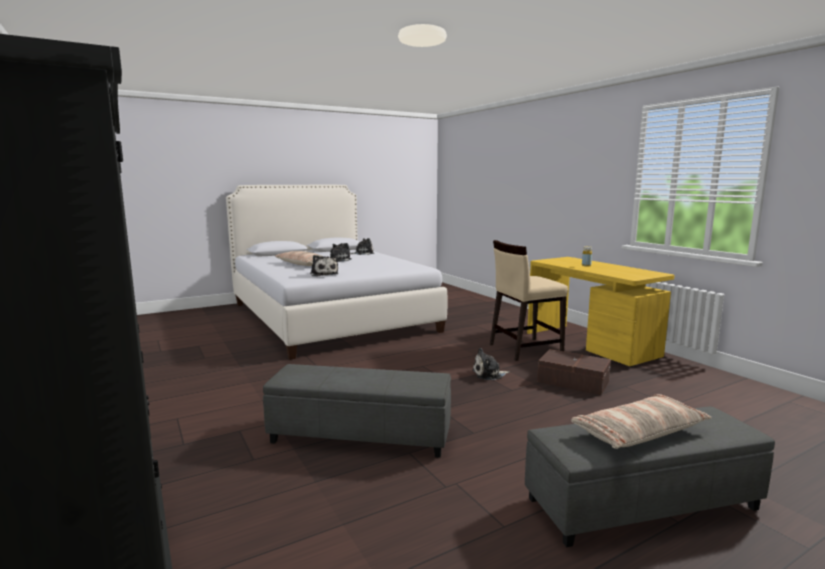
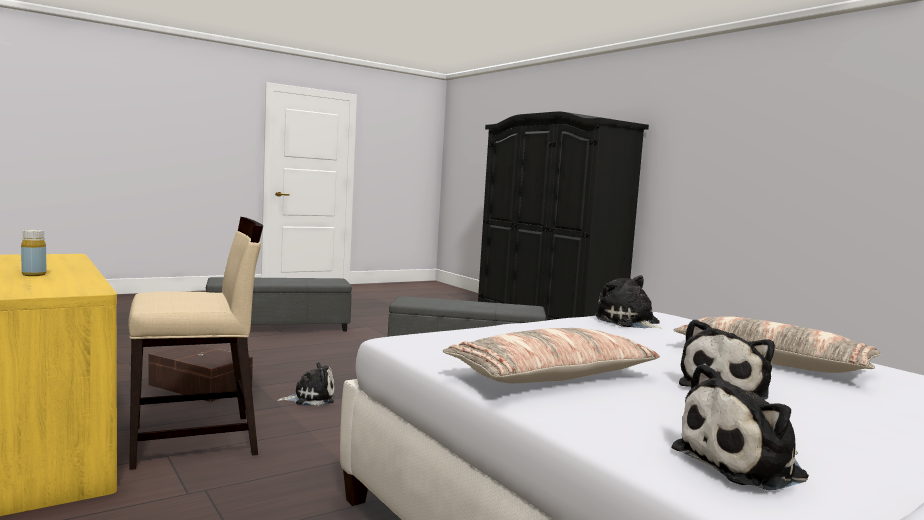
camera: 175 degrees right, 5 degrees down
pillow [571,394,712,449] -> pillow moved to [443,328,660,383]

